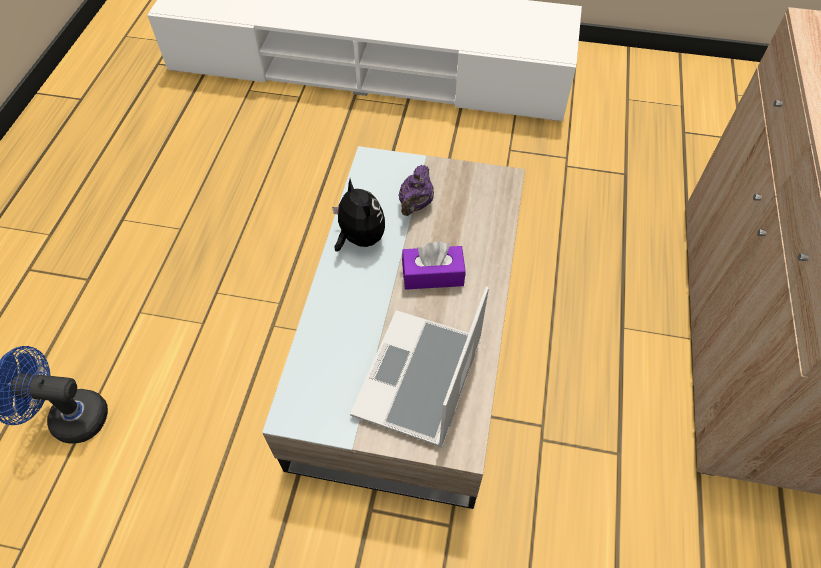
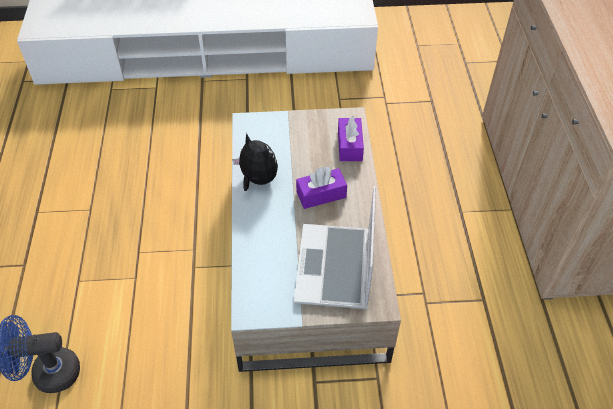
camera: 15 degrees left, 5 degrees down
purple teapot [398,165,434,216] -> none
none -> purple tissue box [338,116,364,161]

